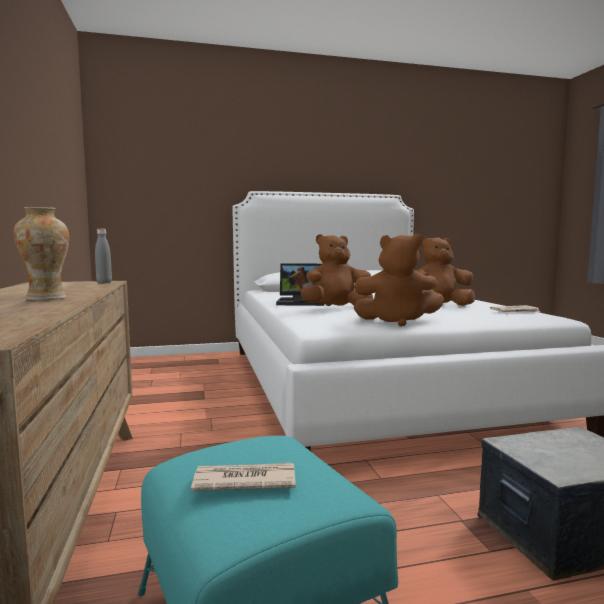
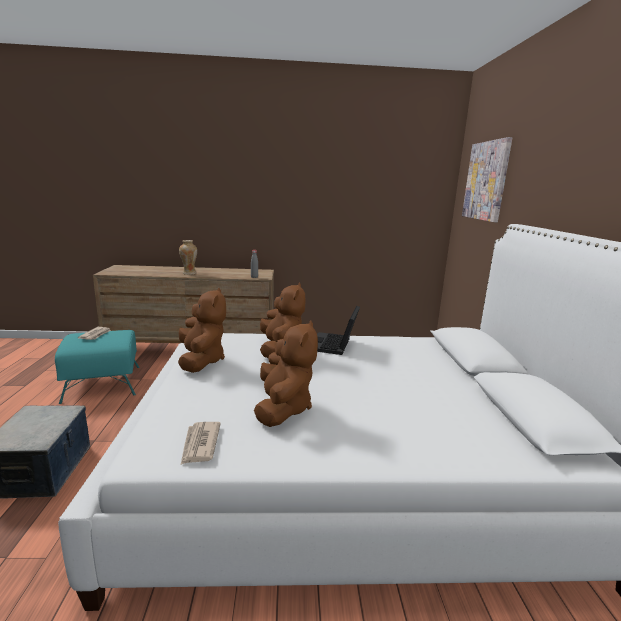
camera: 100 degrees right, 10 degrees up
brown plush toy [354,233,444,326] -> brown plush toy turned 150 degrees clockwise [178,288,226,373]
none -> picture [462,137,512,222]

